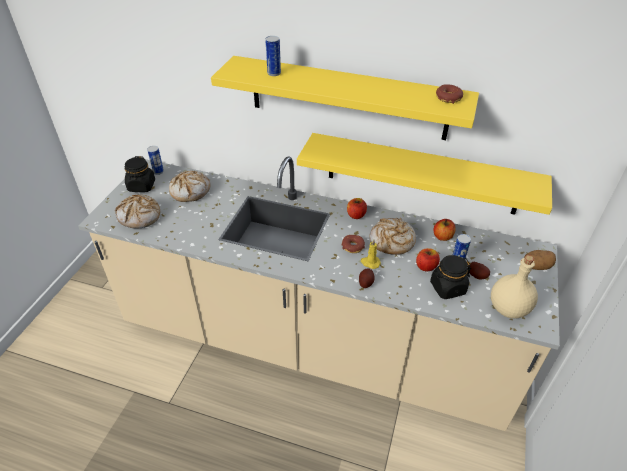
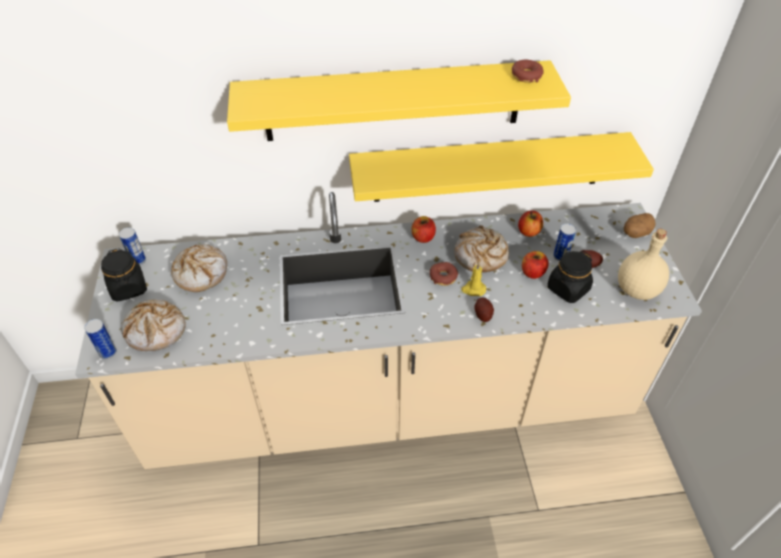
camera: 25 degrees left, 5 degrees up
can [265,36,281,76] -> can moved to [84,319,117,359]

